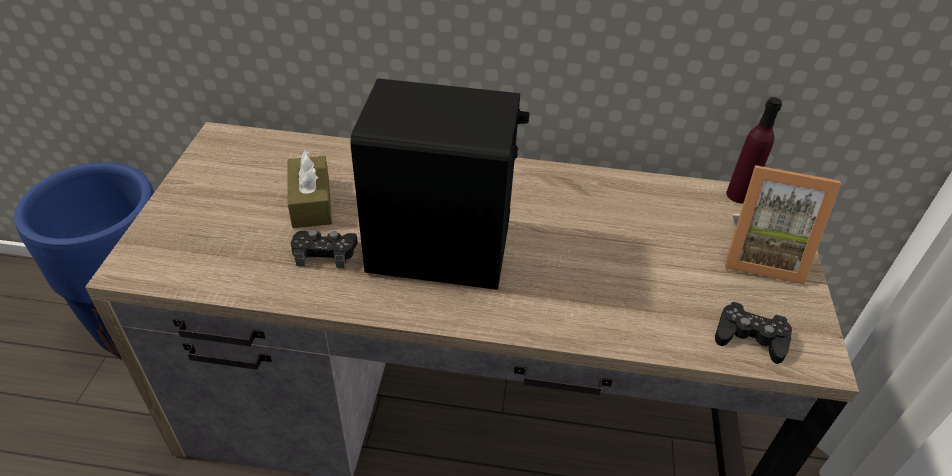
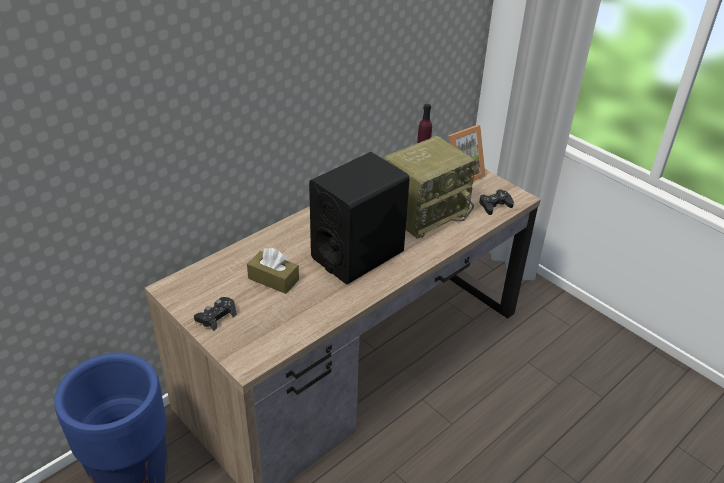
camera: 50 degrees left, 5 degrees down
black game controller [291,230,358,268] -> black game controller moved to [194,297,237,331]
none -> radio [384,136,476,239]

